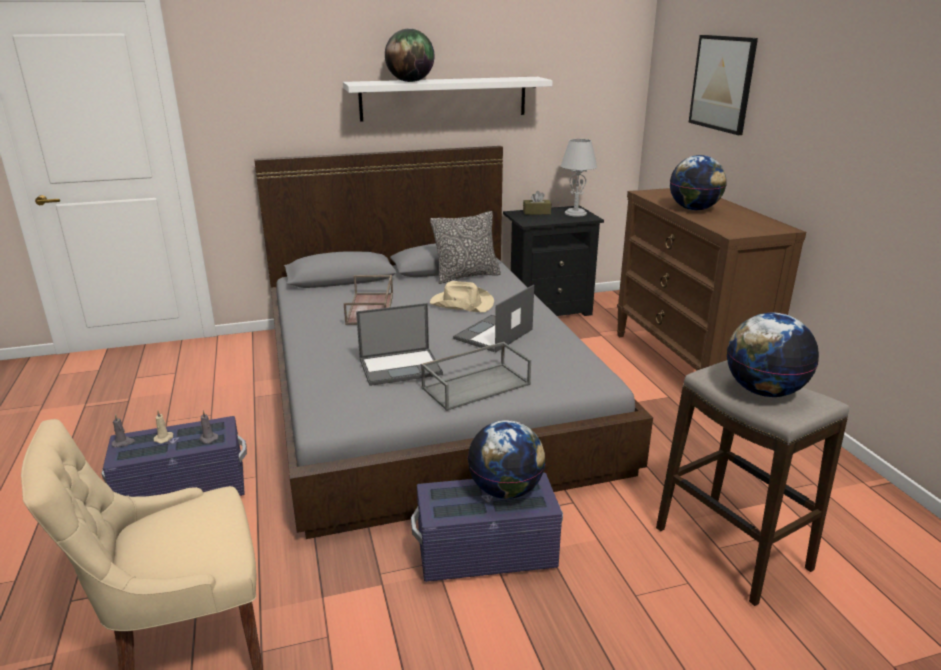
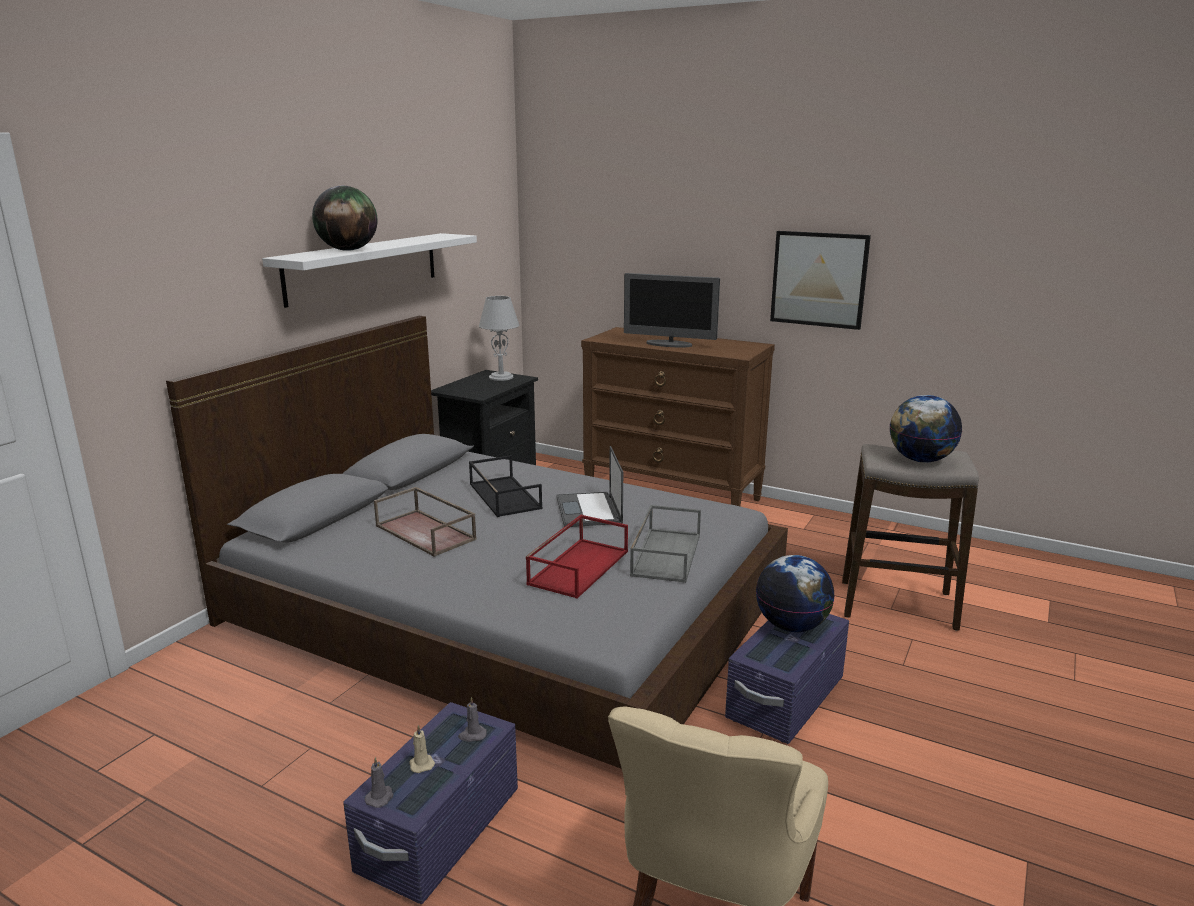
camera: 45 degrees left, 5 degrees down
laptop [356,303,443,386] -> red tray [526,515,628,598]
pillow [430,211,501,284] -> none
beige hat [430,281,494,312] -> black tray [469,455,542,517]
brown tissue box [523,191,551,215] -> none
globe [670,155,727,210] -> monitor [624,273,720,347]
picture [689,35,758,135] -> picture moved to [770,231,871,330]

